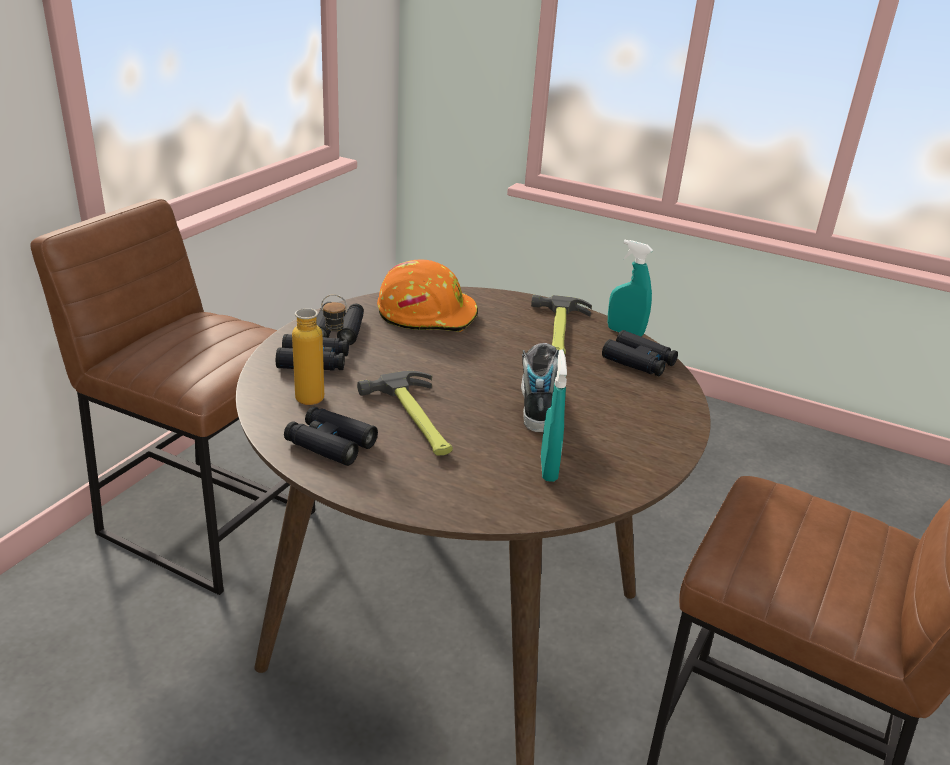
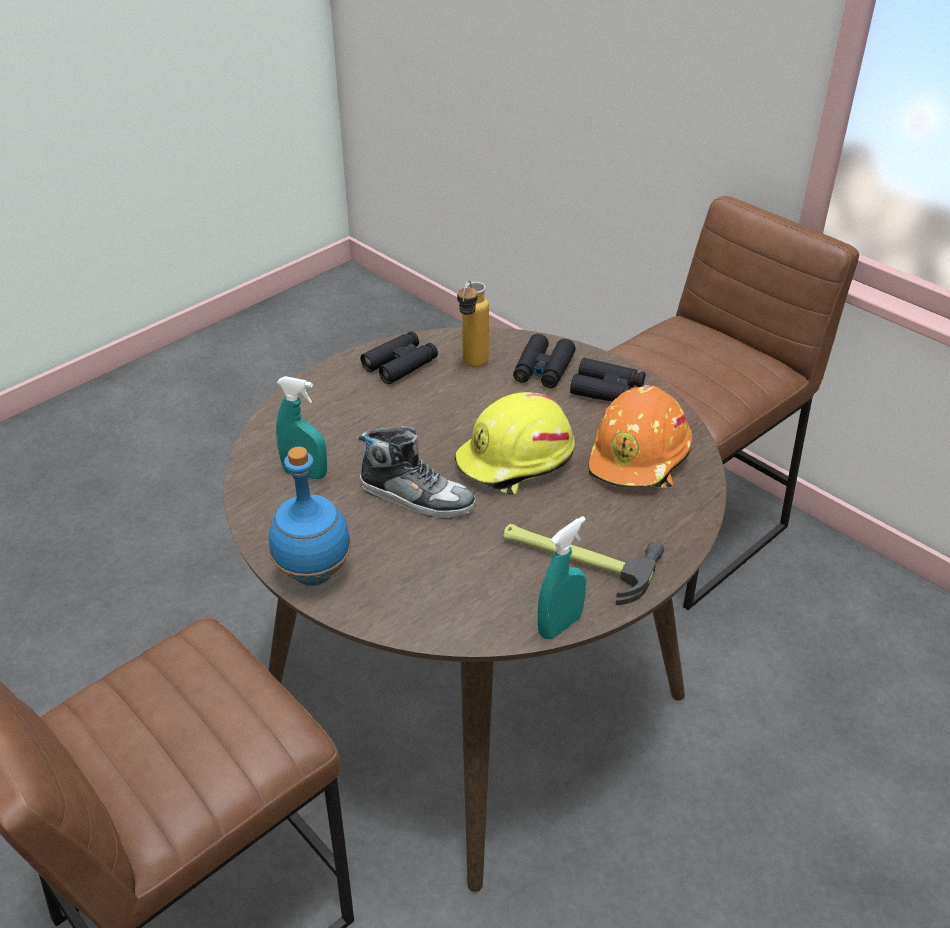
camera: 110 degrees right, 10 degrees up
hammer [357,371,453,456] -> none
black binoculars [602,330,678,376] -> none
none -> blue bottle [268,447,351,586]
none -> yellow hard hat [454,392,575,495]

